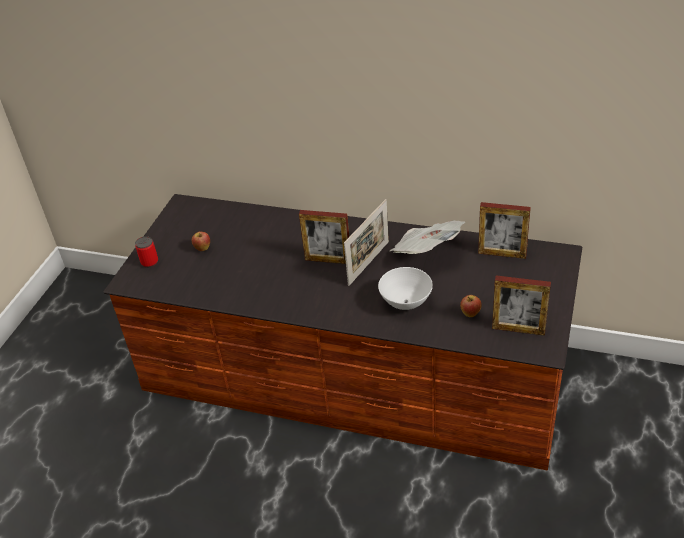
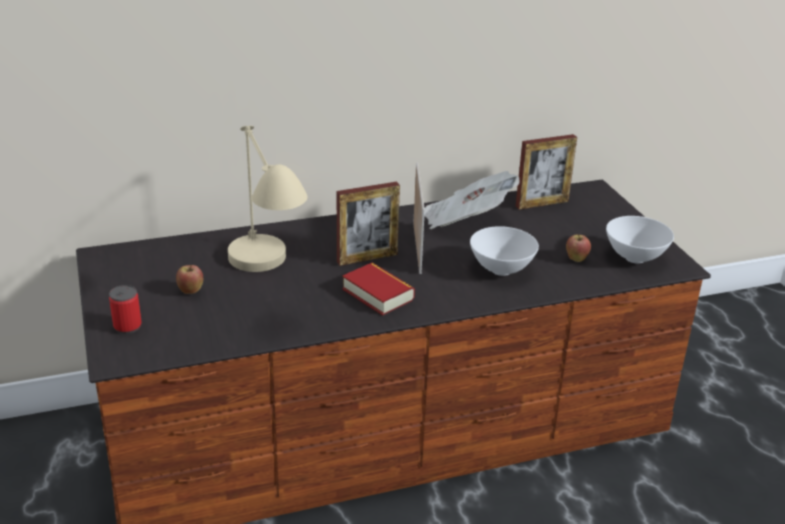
camera: 40 degrees left, 10 degrees down
picture frame [492,275,551,336] -> white bowl [606,216,674,263]
none -> beige table lamp [228,125,307,272]
none -> book [342,263,415,316]

